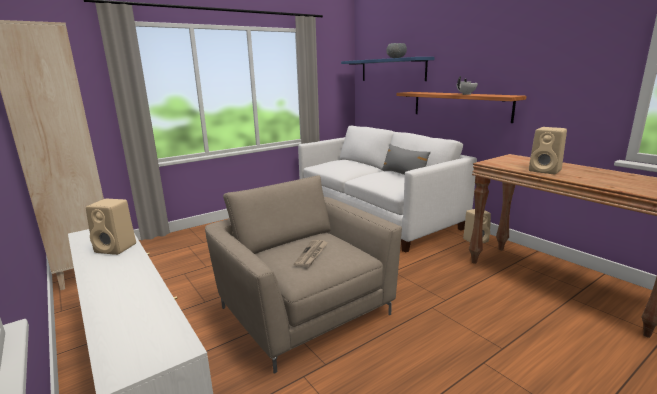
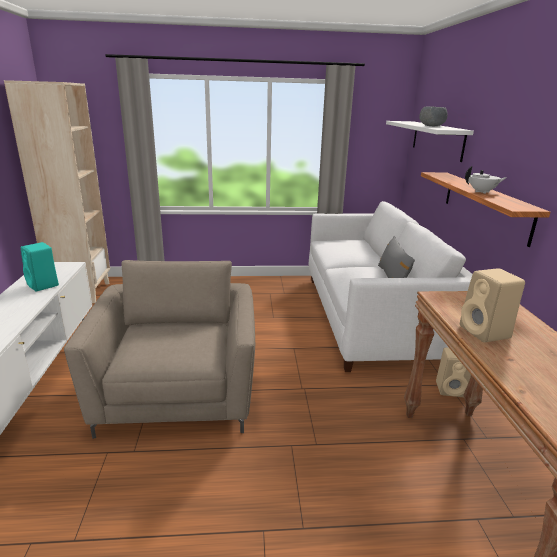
camera: 30 degrees right, 5 degrees up
beige speaker [86,199,136,255] -> turquoise speaker [21,242,59,291]
newspaper [294,240,328,267] -> none
blue shelf [341,57,435,81] -> white shelf [386,121,474,162]

